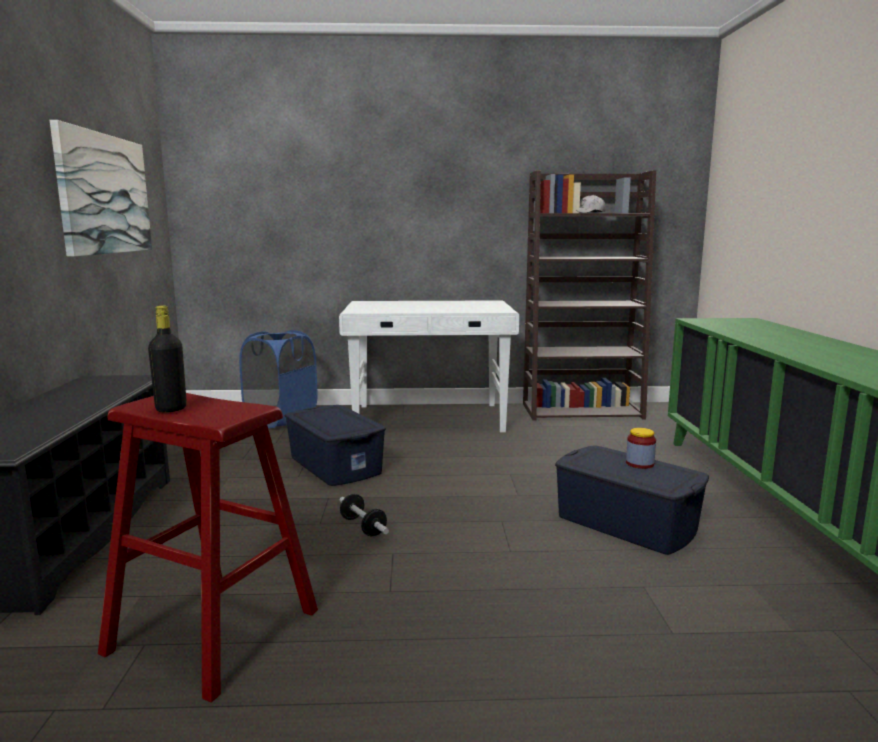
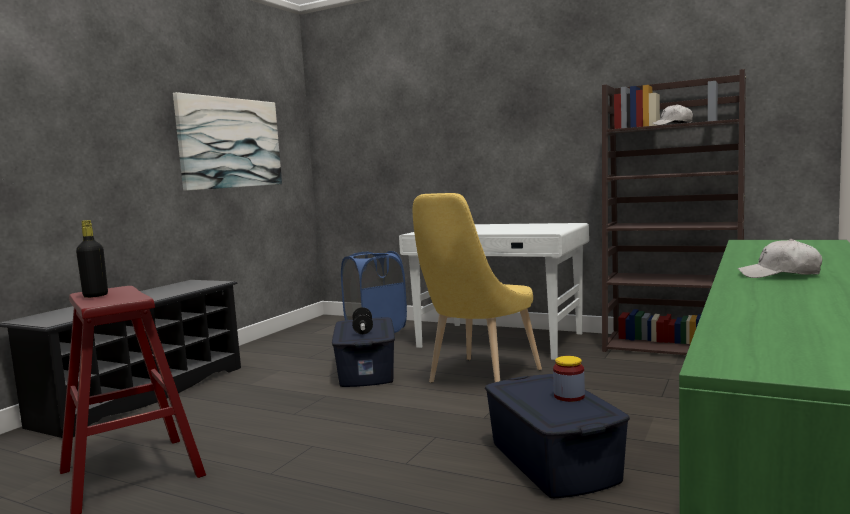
camera: 30 degrees right, 5 degrees down
dumbbell [340,494,389,536] -> dumbbell moved to [352,307,373,334]
none -> yellow chair [413,193,542,383]
none -> white cap [738,239,822,278]

